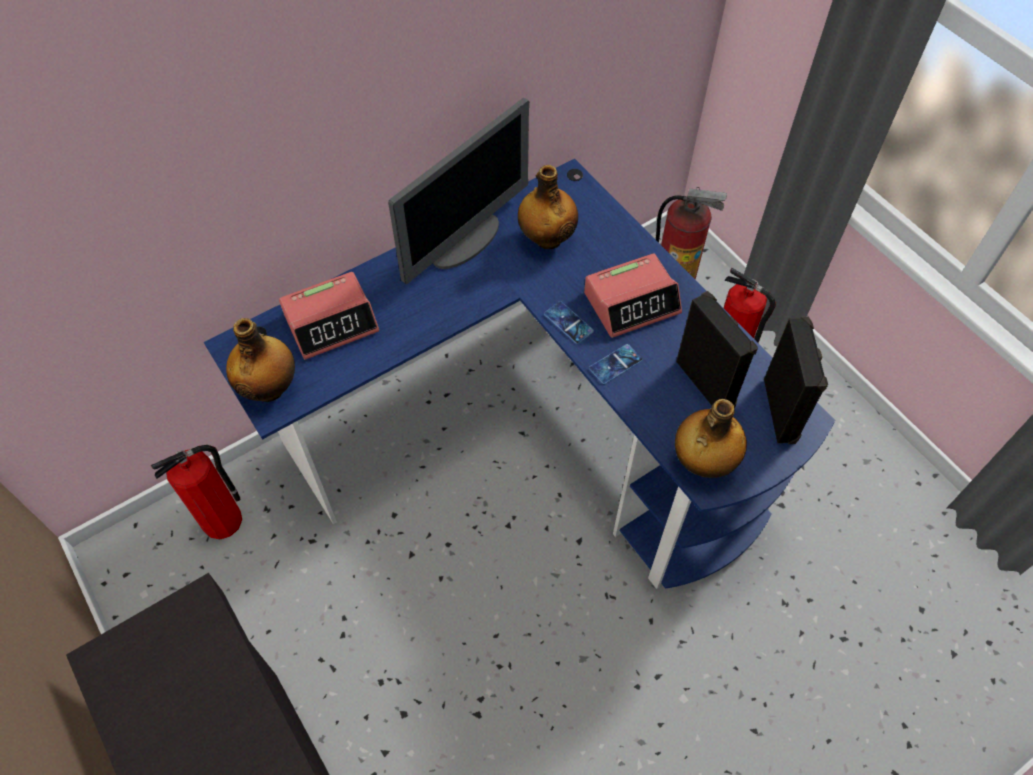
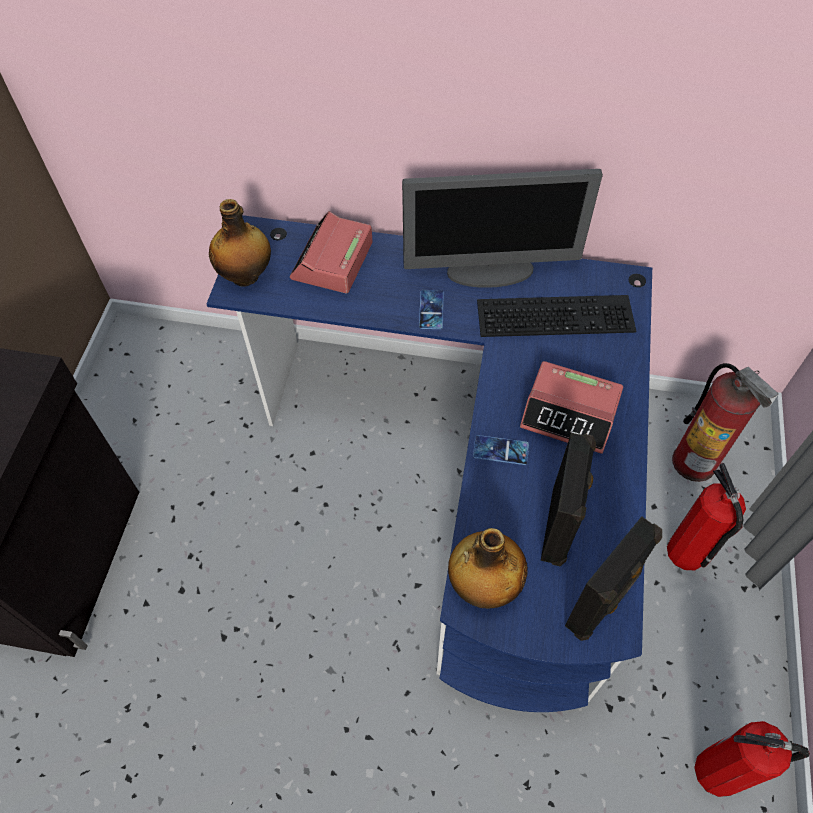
camera: 45 degrees right, 0 degrees up
fire extinguisher [151,445,242,539] -> fire extinguisher moved to [694,721,810,797]
alarm clock [279,272,379,360] -> alarm clock turned 90 degrees clockwise [290,211,372,293]
bottle [518,165,578,249] -> keyboard [477,295,636,337]
phone [544,301,594,344] -> phone moved to [419,290,444,329]

